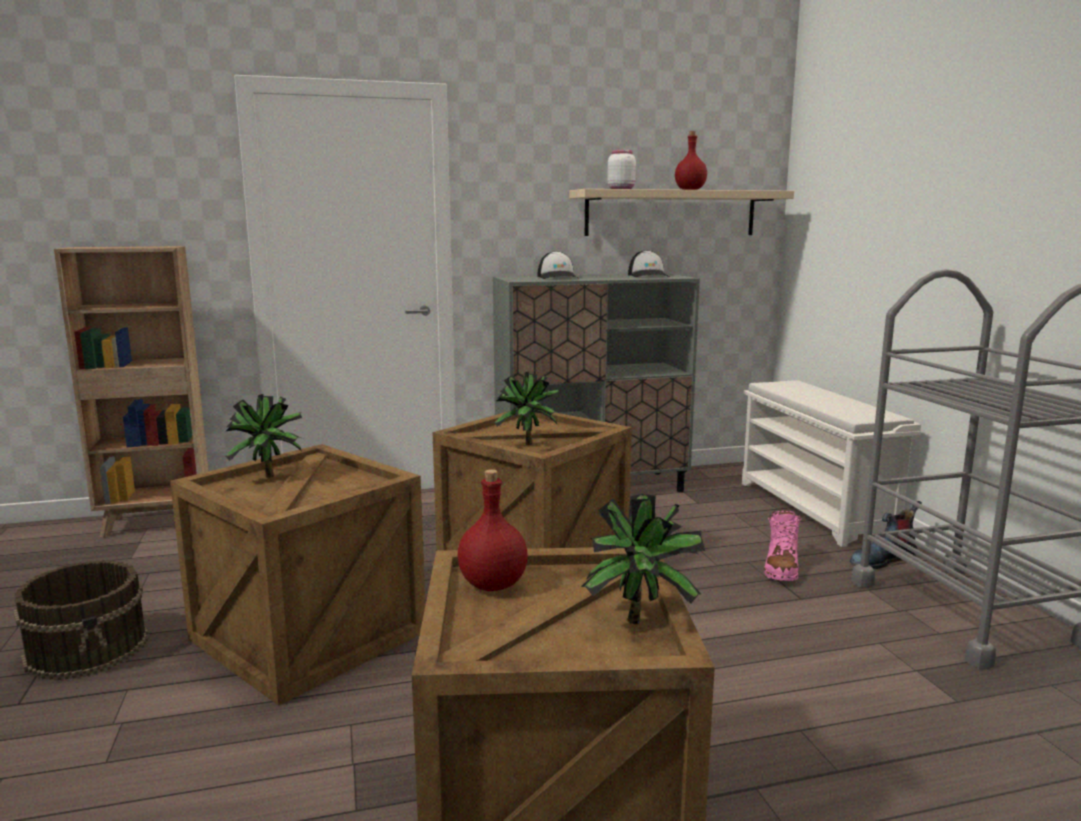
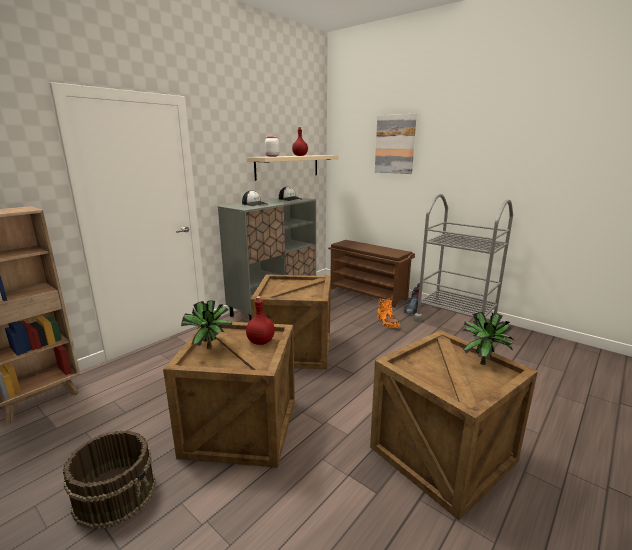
camera: 35 degrees left, 5 degrees up
red bottle [458,469,528,591] -> red bottle moved to [246,296,275,345]
potted plant [494,372,560,445] -> none
white shoe rack [742,380,921,547] -> brown shoe rack [328,240,415,308]
pink boot [764,510,802,581] -> orange boot [377,298,400,328]
none -> picture [375,114,417,174]

